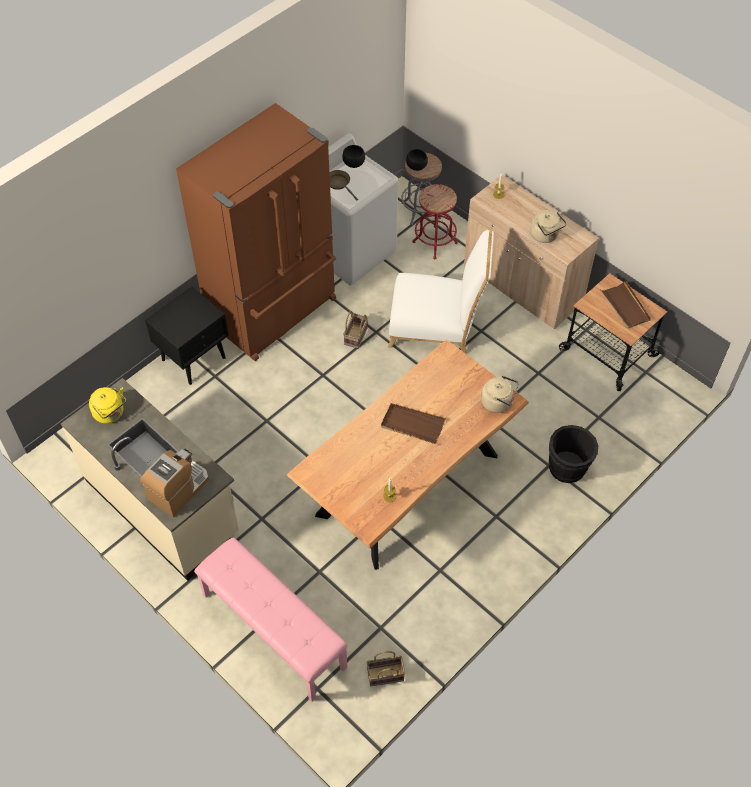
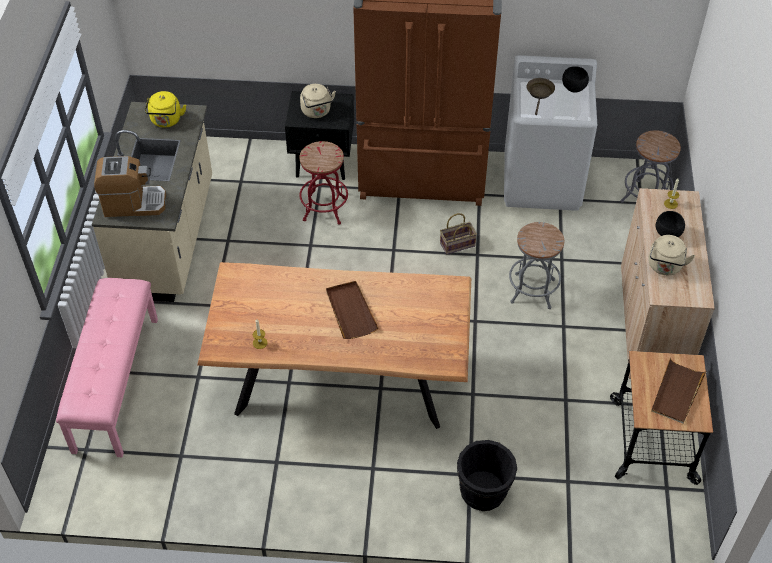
camera: 50 degrees right, 5 degrees down
basket [367,651,405,686] -> none
white chair [388,227,494,354] -> grey stool [509,222,564,309]
black bowl [406,149,428,171] -> black bowl moved to [656,211,685,237]
red stool [412,184,458,260] -> red stool moved to [299,141,348,224]
beige kettle [481,374,519,413] -> beige kettle moved to [300,84,336,118]

